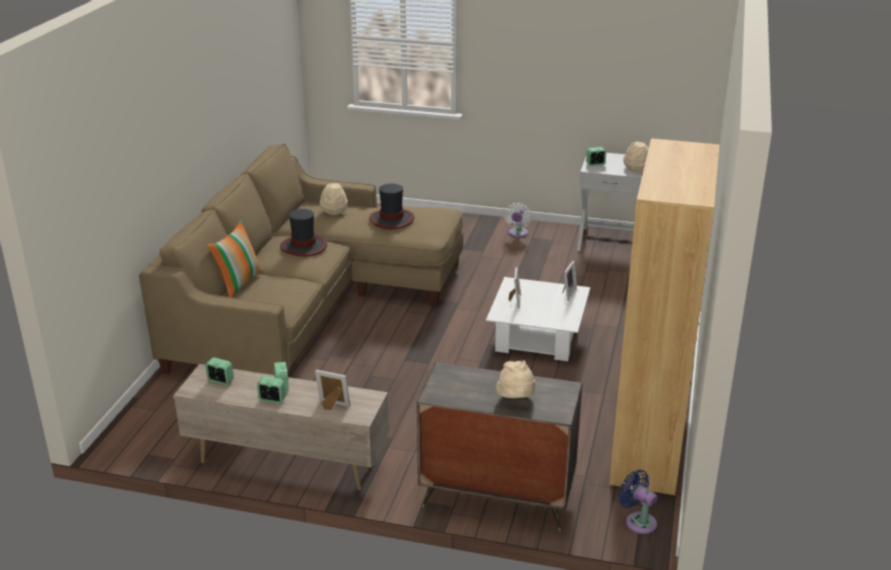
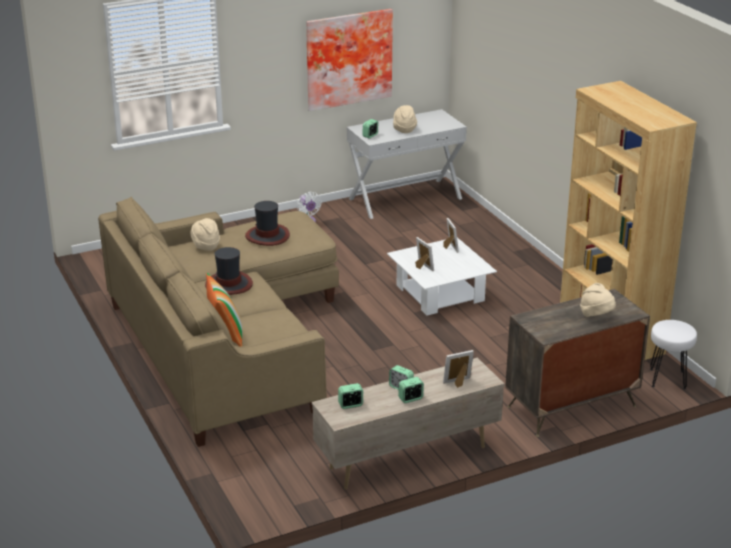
camera: 40 degrees left, 0 degrees up
blue fan [618,470,657,534] -> white stool [650,320,697,389]
none -> picture [306,9,393,111]

